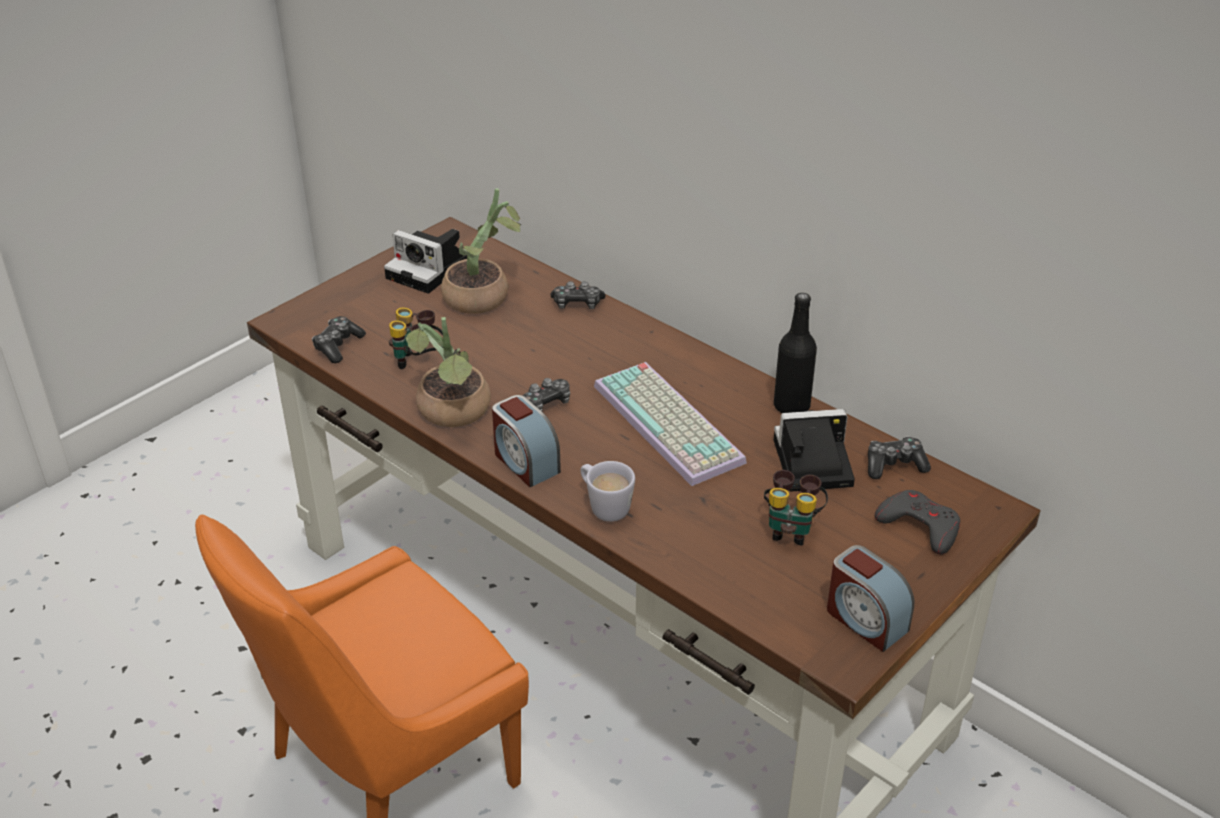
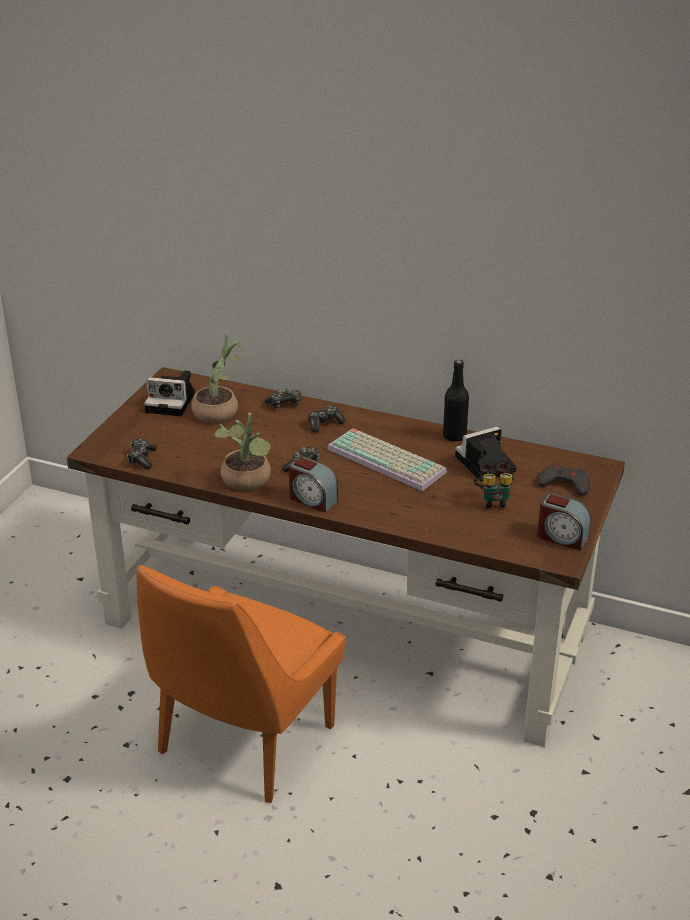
camera: 20 degrees left, 5 degrees down
binoculars [389,307,443,369] -> none
white mug [580,461,635,522] -> none
game controller [868,436,931,479] -> game controller moved to [308,405,346,433]

